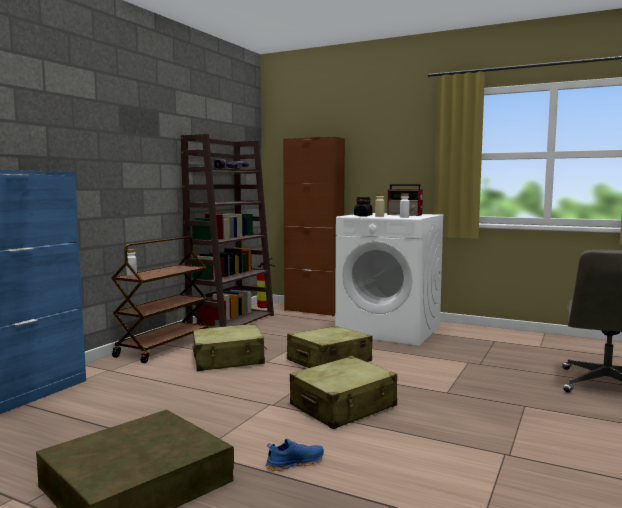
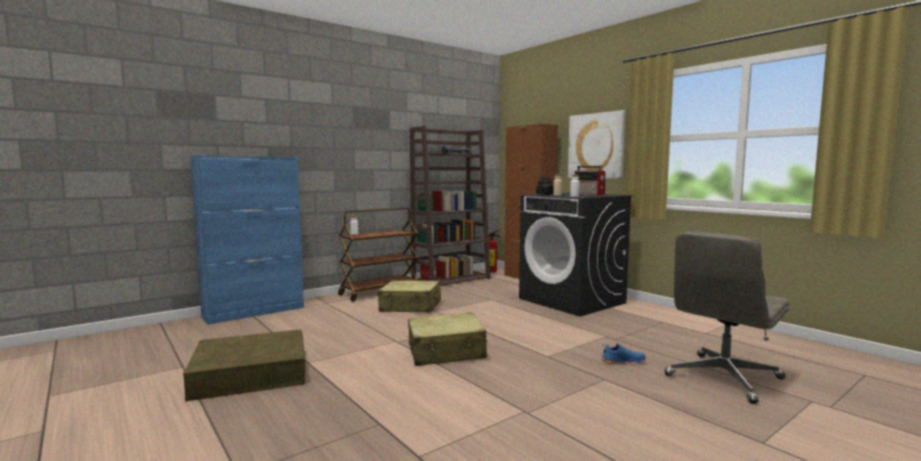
camera: 25 degrees right, 0 degrees up
blue shoe [266,439,324,471] -> blue shoe moved to [601,343,645,365]
beige suitcase [287,326,372,368] -> none
white washing machine [335,213,444,346] -> black washing machine [519,192,633,317]
none -> picture [568,110,625,179]

